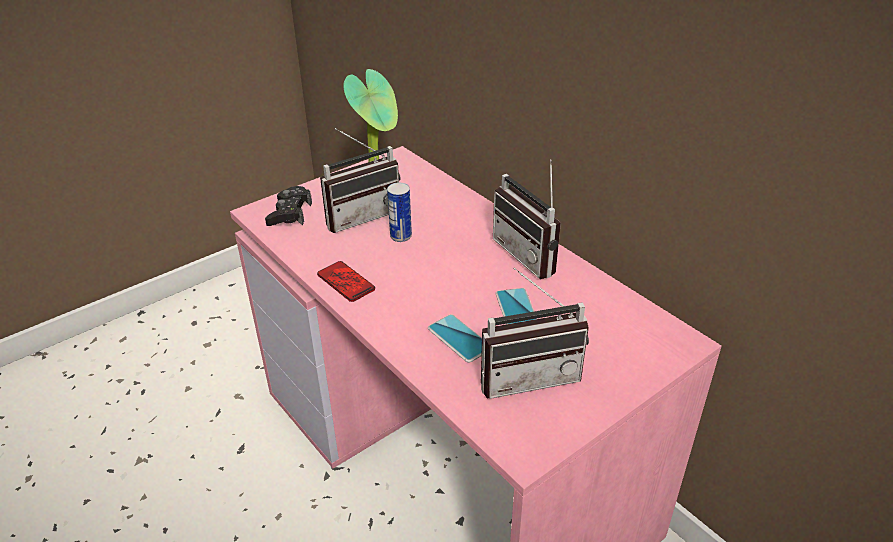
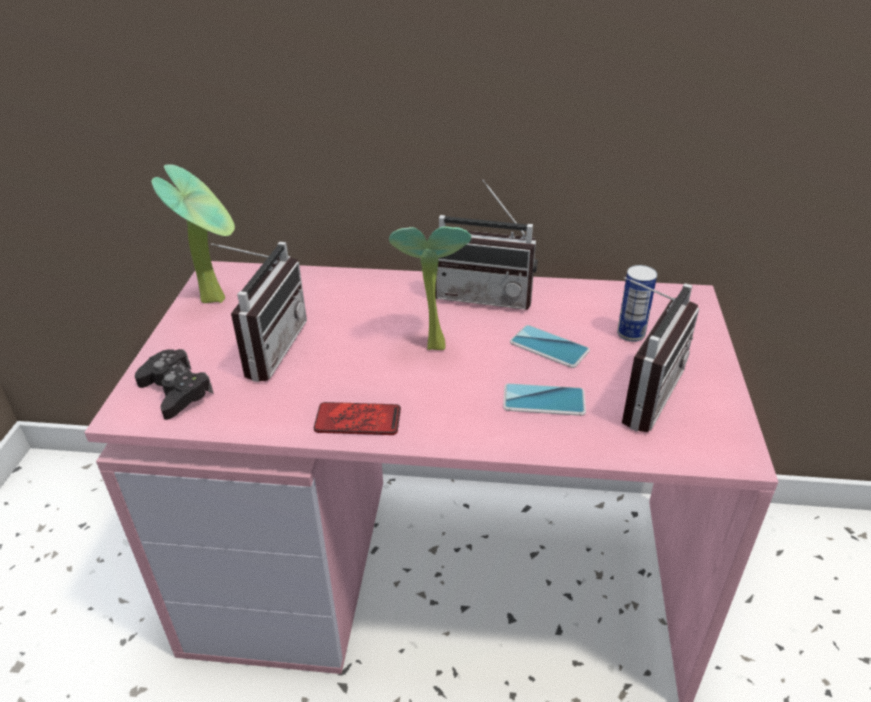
camera: 45 degrees left, 0 degrees up
can [387,183,412,242] -> can moved to [617,265,657,342]
none -> potted plant [389,226,471,350]

